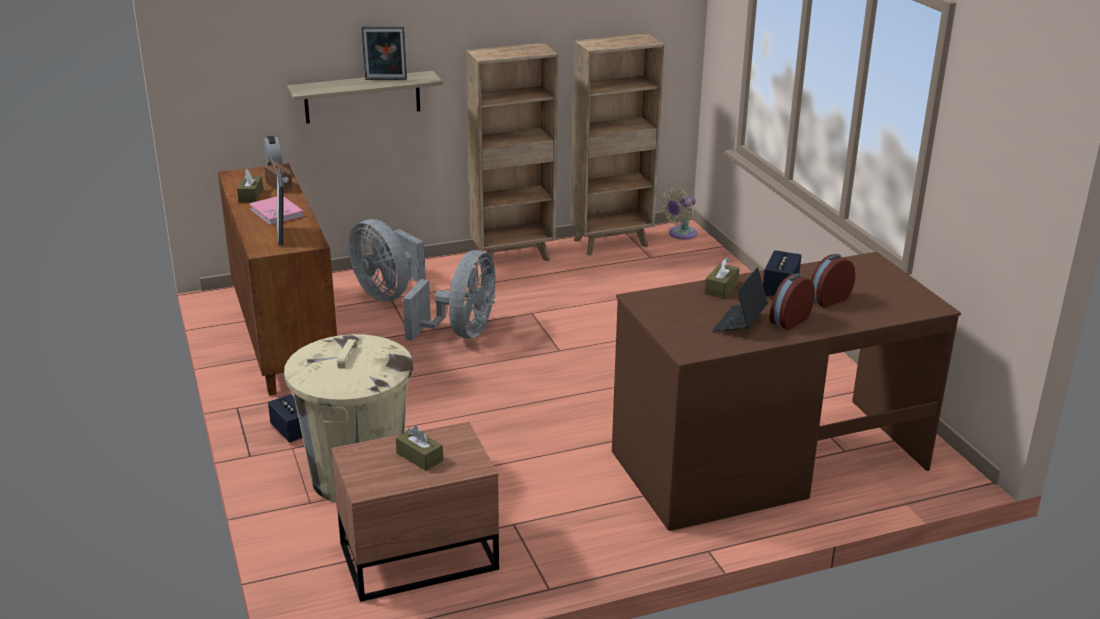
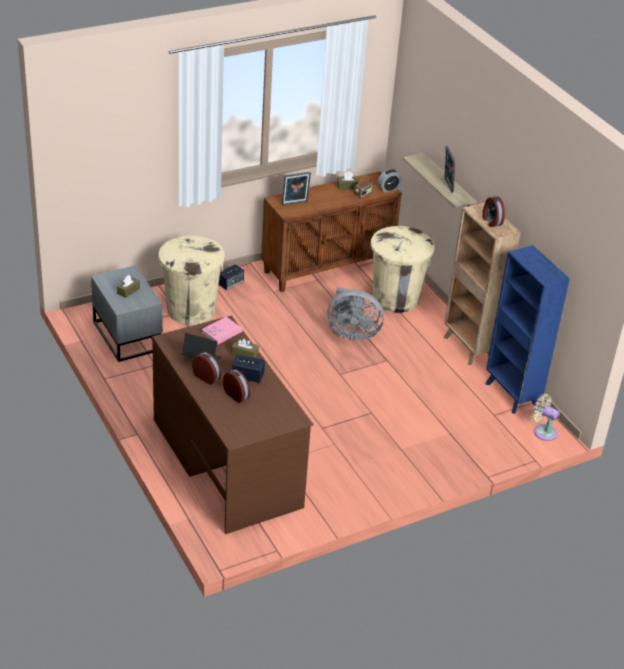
camera: 80 degrees right, 10 degrees up
pink book [249,197,304,225] -> pink book moved to [202,317,242,345]
brown nightstand [331,422,499,602] -> grey nightstand [91,265,163,362]
grey fan [348,219,426,302] -> beige trash can [371,226,435,313]
brown bookcase [571,34,664,256] -> blue bookcase [485,245,570,414]
none -> alarm clock [482,196,505,227]

